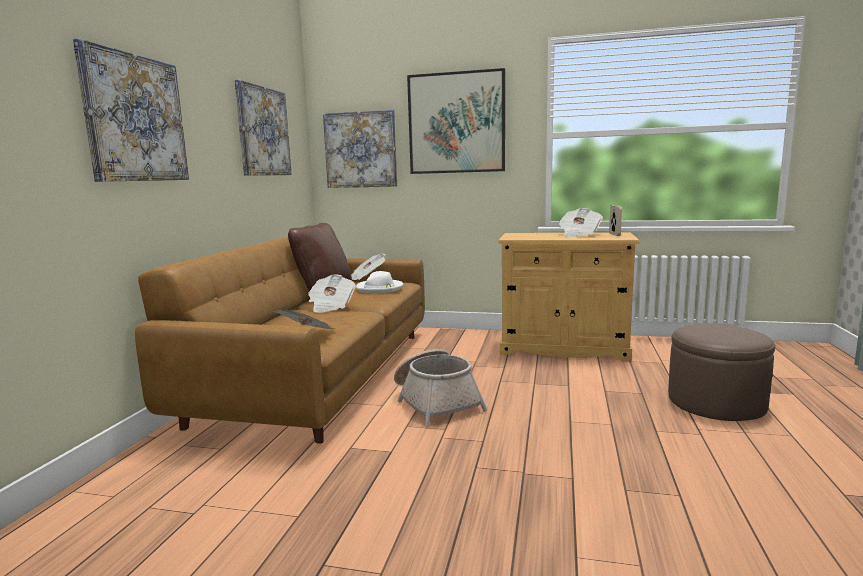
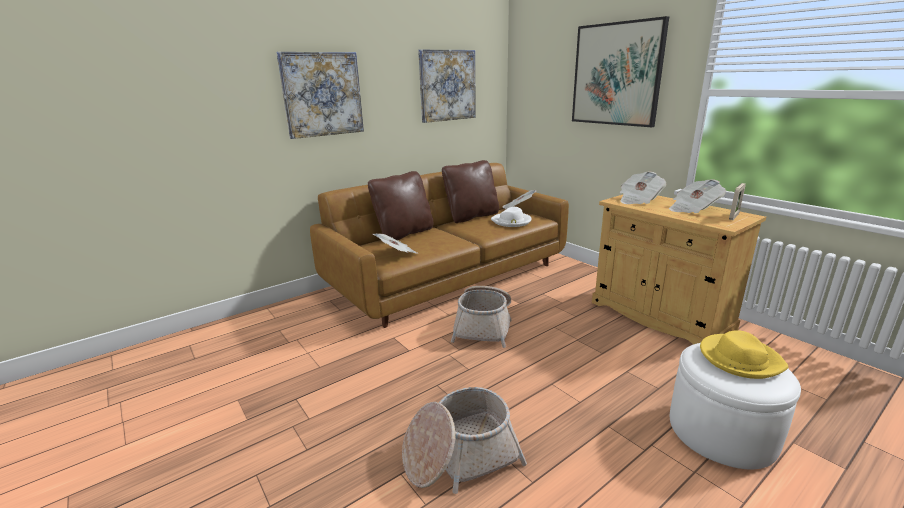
camera: 40 degrees right, 10 degrees up
newspaper [308,274,356,313] -> newspaper moved to [619,172,666,204]
picture [323,110,397,188] -> none
brown ottoman [668,323,775,421] -> white ottoman [670,343,801,470]
none -> brown pillow [368,171,433,240]
none -> basket [402,387,527,494]
none -> yellow hat [700,330,788,379]

